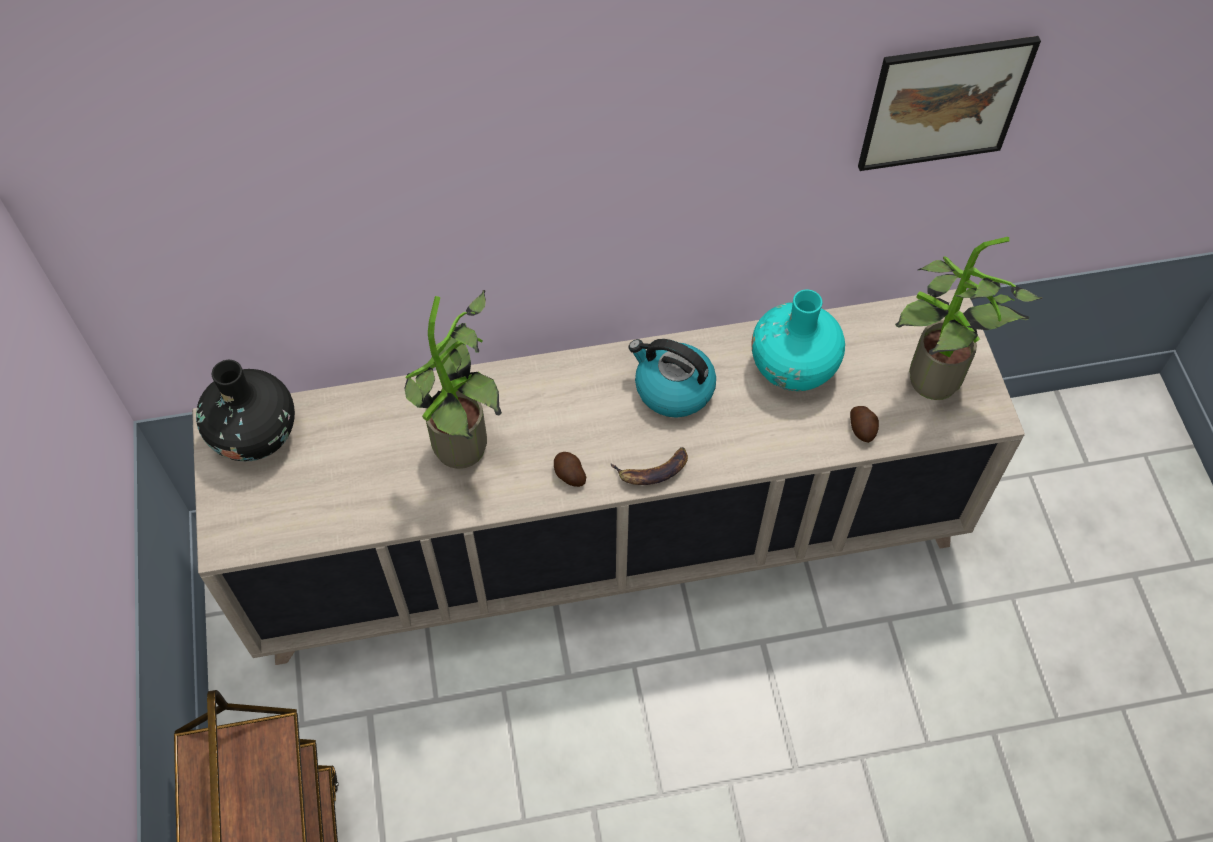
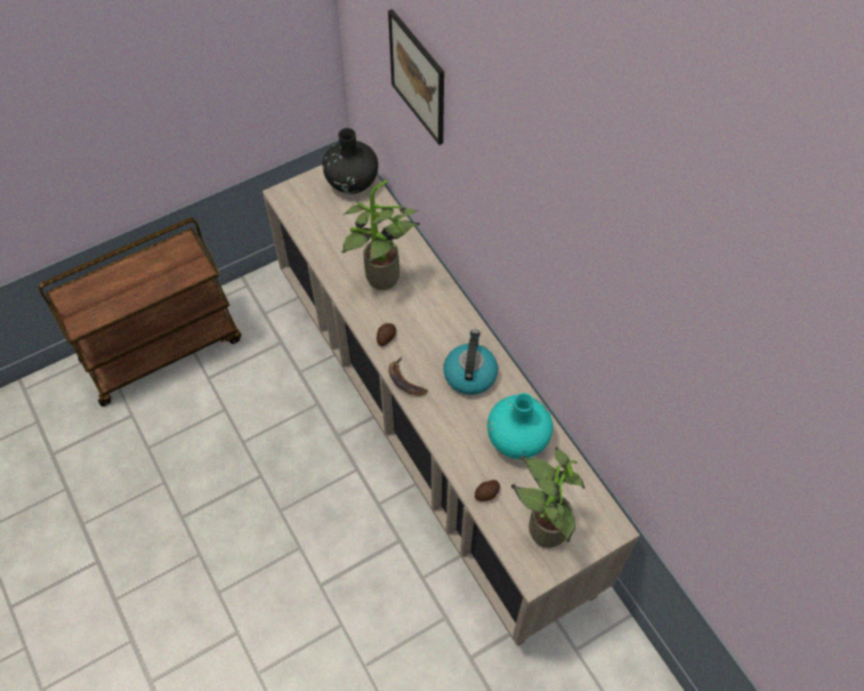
camera: 70 degrees right, 0 degrees up
picture [858,36,1041,171] -> picture moved to [388,9,444,145]

